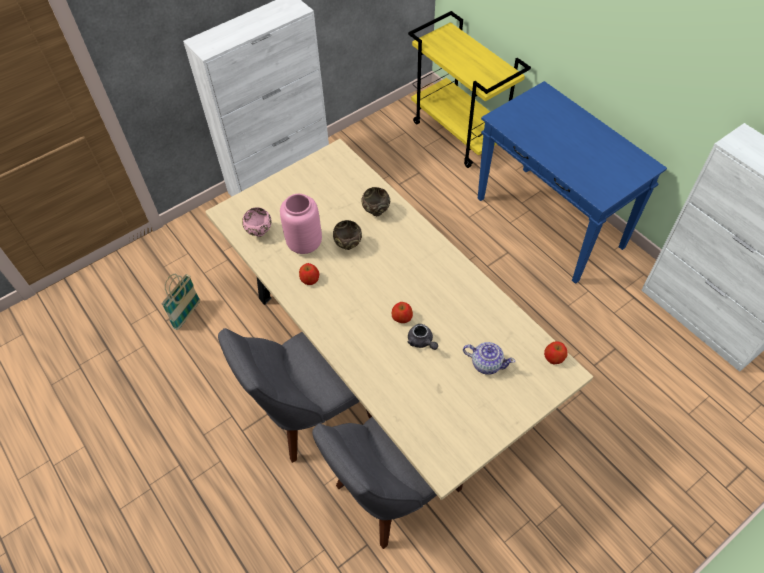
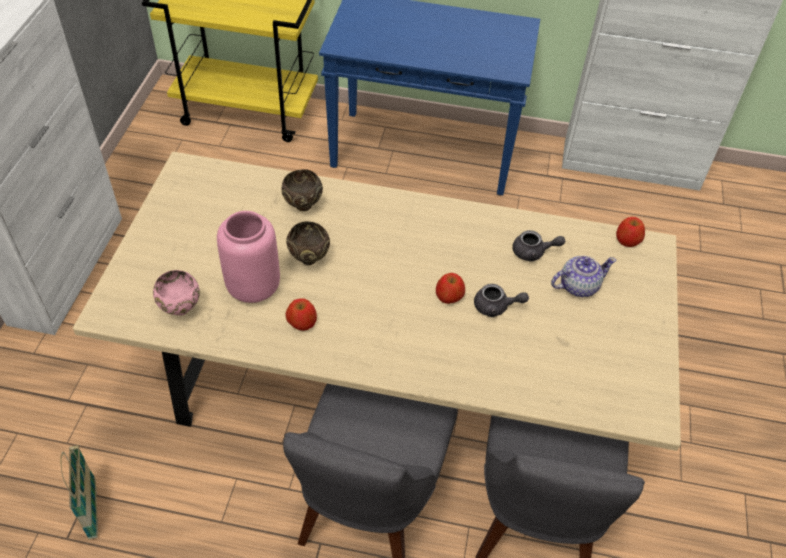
camera: 45 degrees left, 5 degrees down
none -> grey teapot [513,230,565,262]

